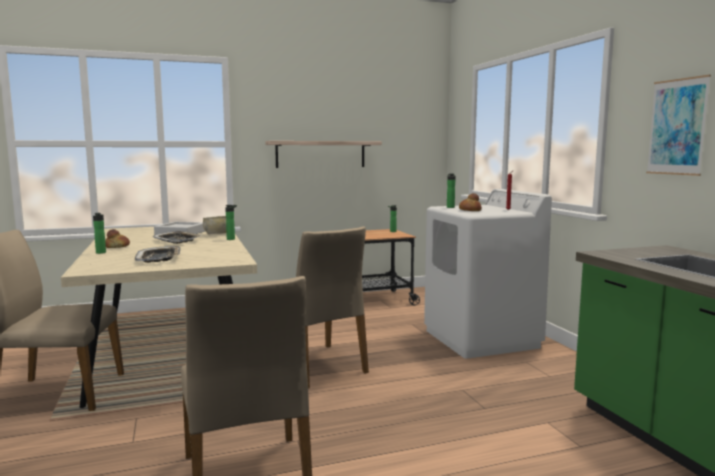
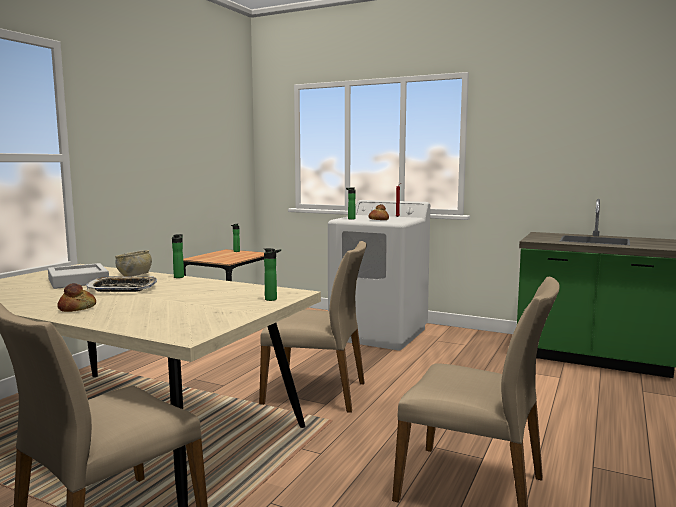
camera: 45 degrees left, 0 degrees up
bottle [93,213,106,254] -> bottle moved to [264,248,281,301]
tray [135,246,180,263] -> none
shelf [265,141,382,168] -> none
picture [646,75,711,176] -> none

